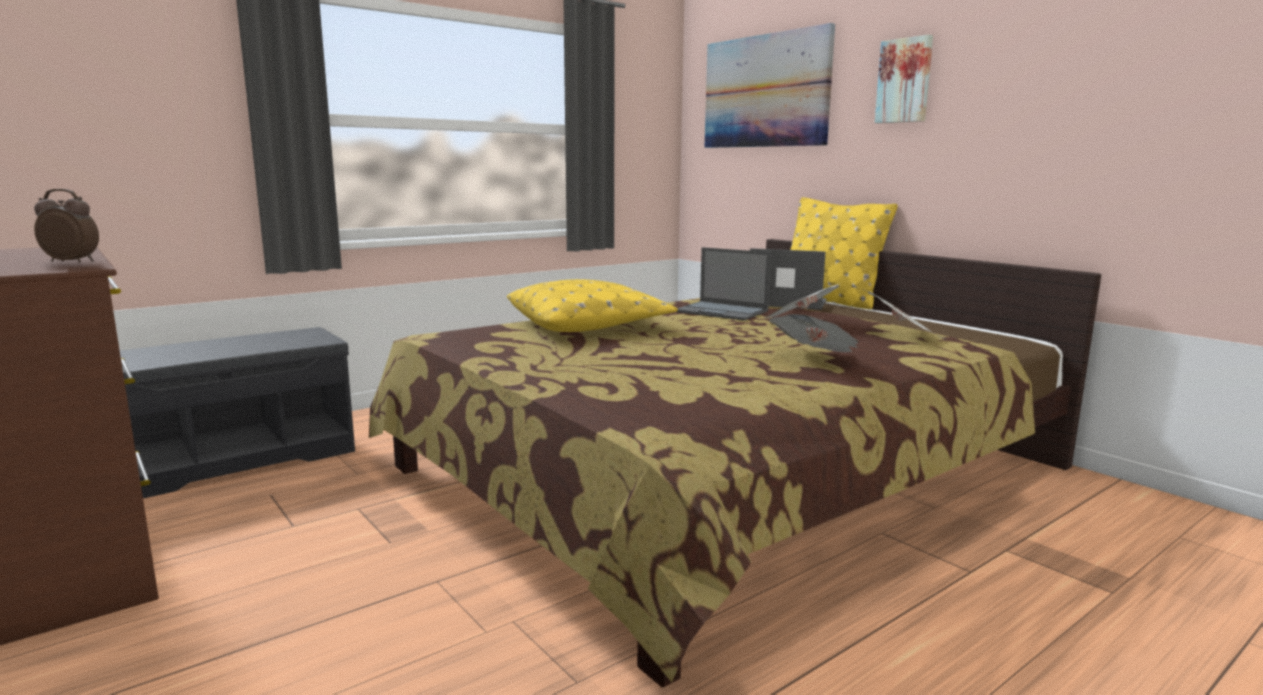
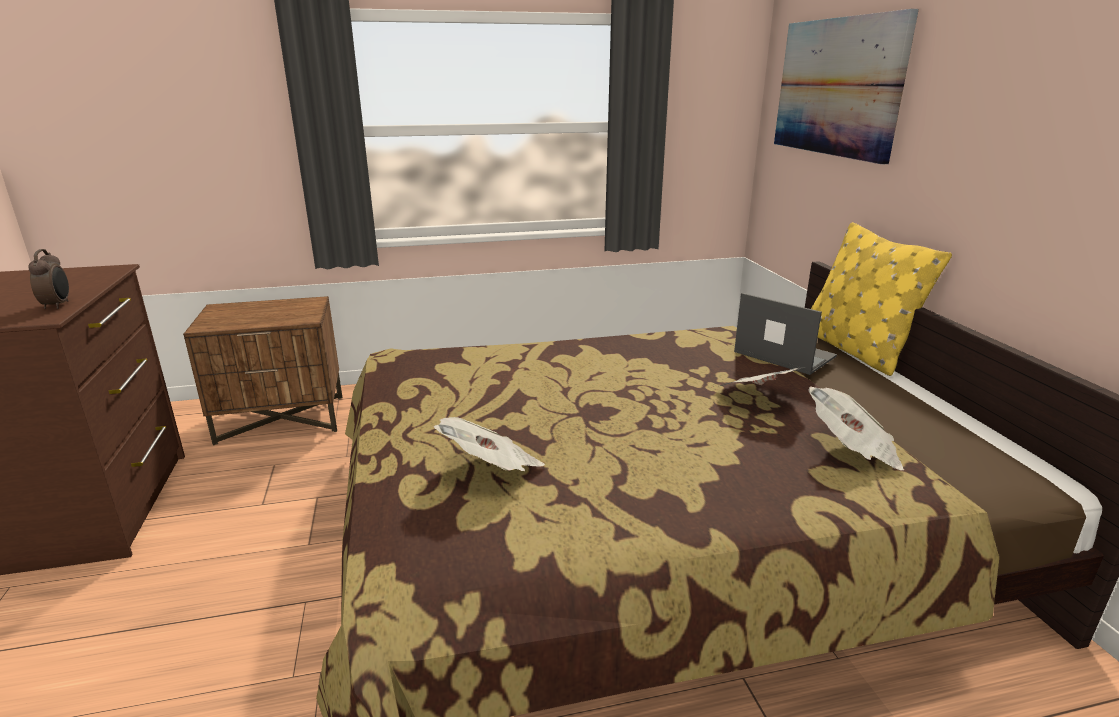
camera: 25 degrees right, 10 degrees up
alarm clock [34,189,99,262] -> alarm clock turned 45 degrees clockwise [28,249,69,309]
grey bench [120,327,355,498] -> brown nightstand [183,296,343,445]
yellow pillow [507,279,678,332] -> none
laptop [677,247,771,321] -> none
newspaper [769,314,859,352] -> newspaper moved to [433,417,545,471]
picture [875,35,933,123] -> none

